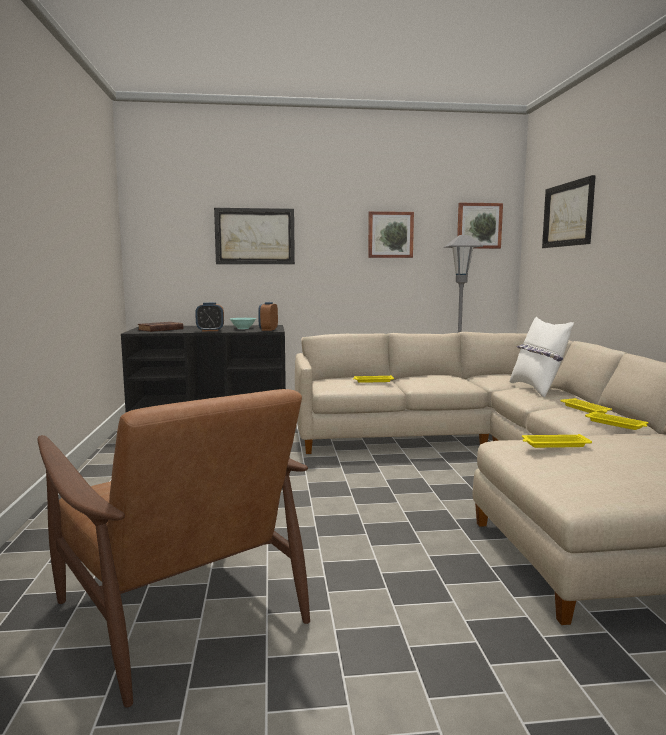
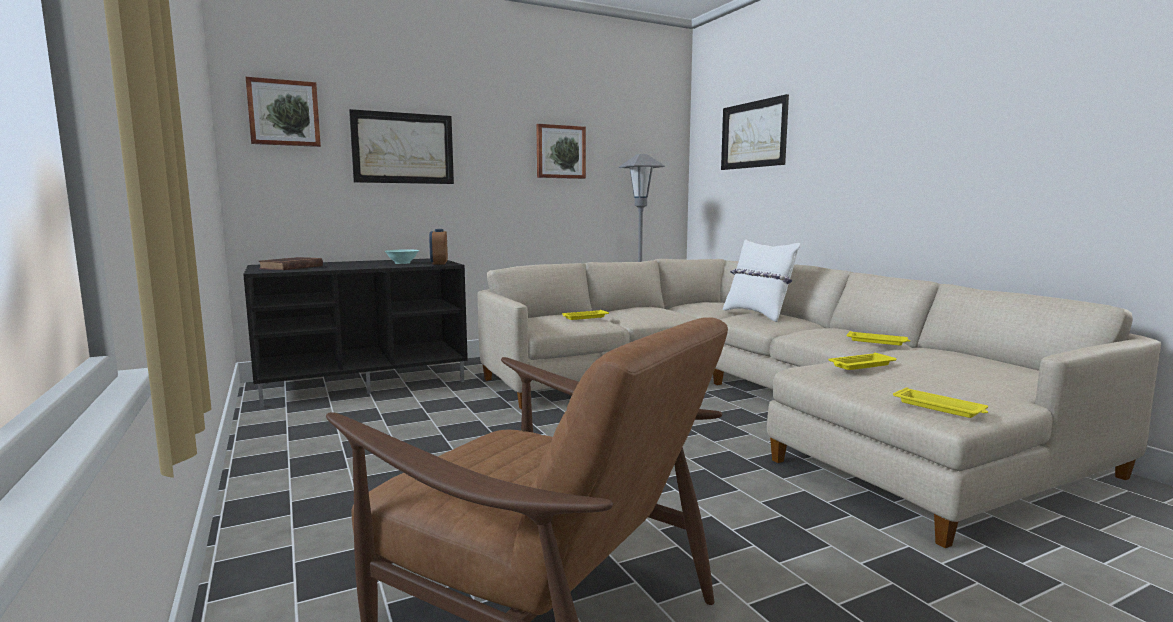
camera: 20 degrees left, 0 degrees up
alarm clock [195,302,224,331] -> none
picture [457,203,503,249] -> picture moved to [246,77,321,147]
yellow tray [560,398,612,414] -> yellow tray moved to [893,387,988,418]

